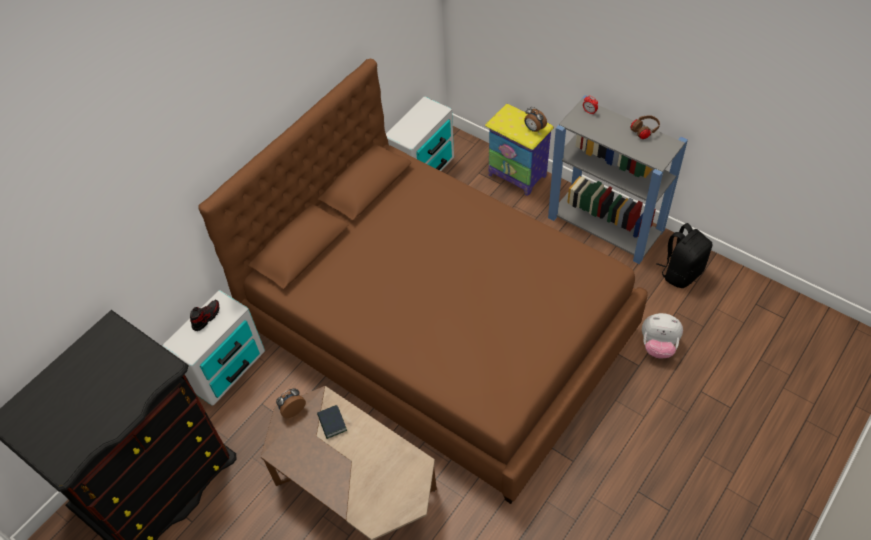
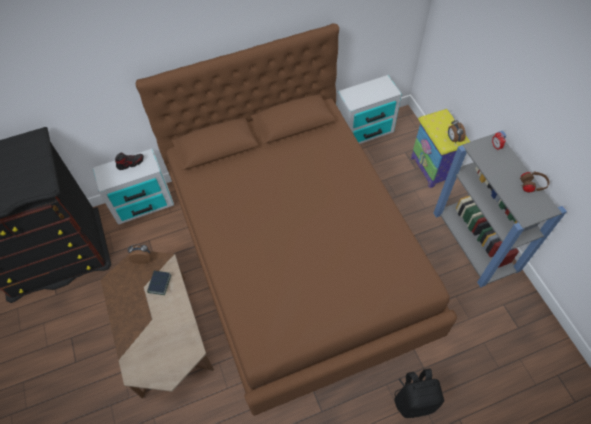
camera: 30 degrees right, 5 degrees up
plush toy [642,313,683,358] -> none
black backpack [657,223,712,288] -> black backpack moved to [394,368,444,418]

